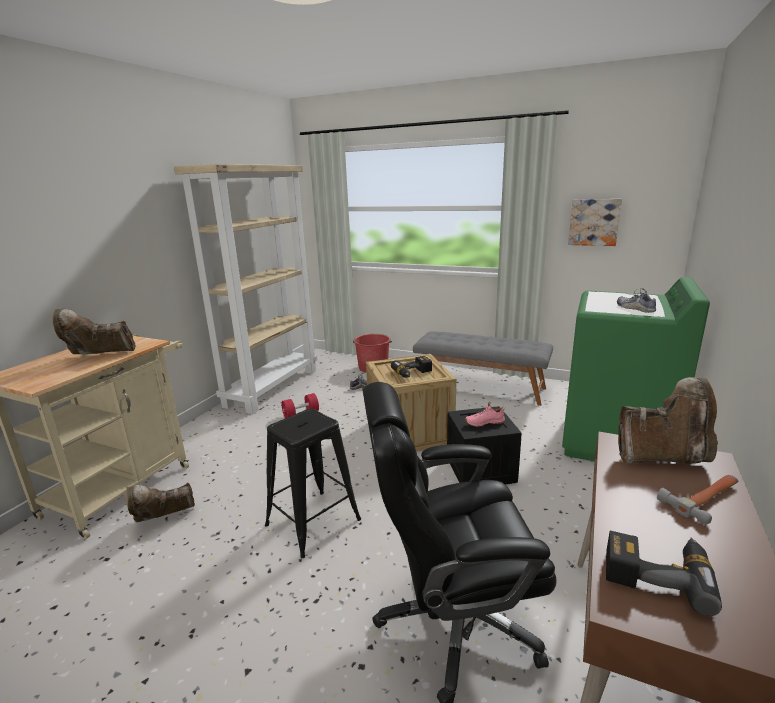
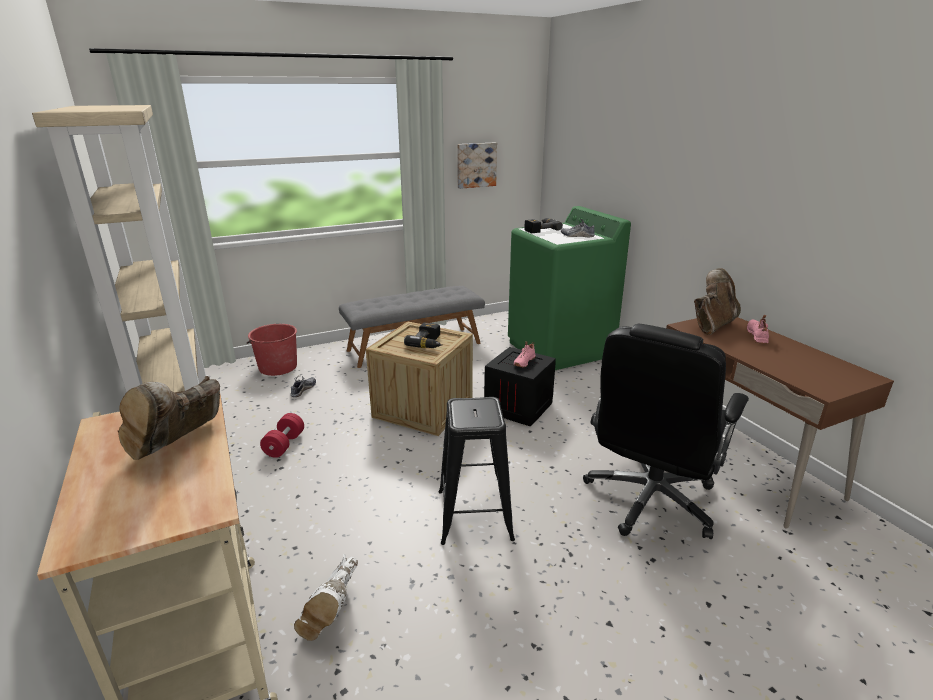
camera: 50 degrees left, 5 degrees up
brown boot [126,482,195,522] -> white boot [294,554,358,641]
power drill [606,530,722,616] -> power drill moved to [524,218,563,233]
hammer [657,475,738,524] -> pink shoe [747,315,769,344]

